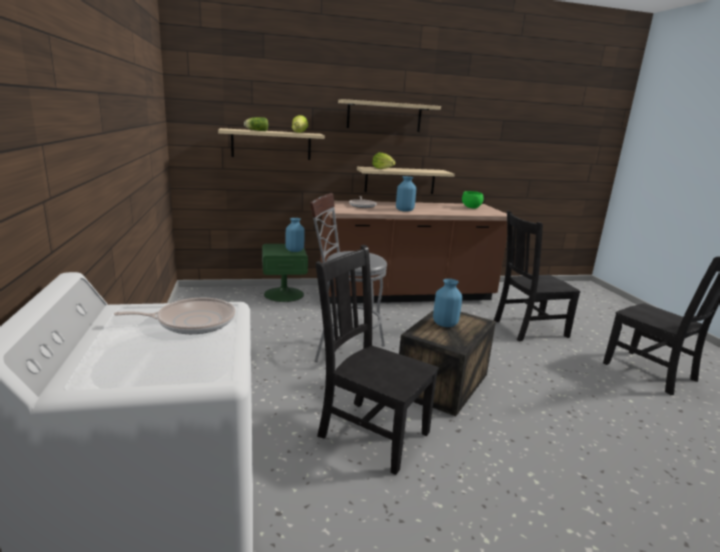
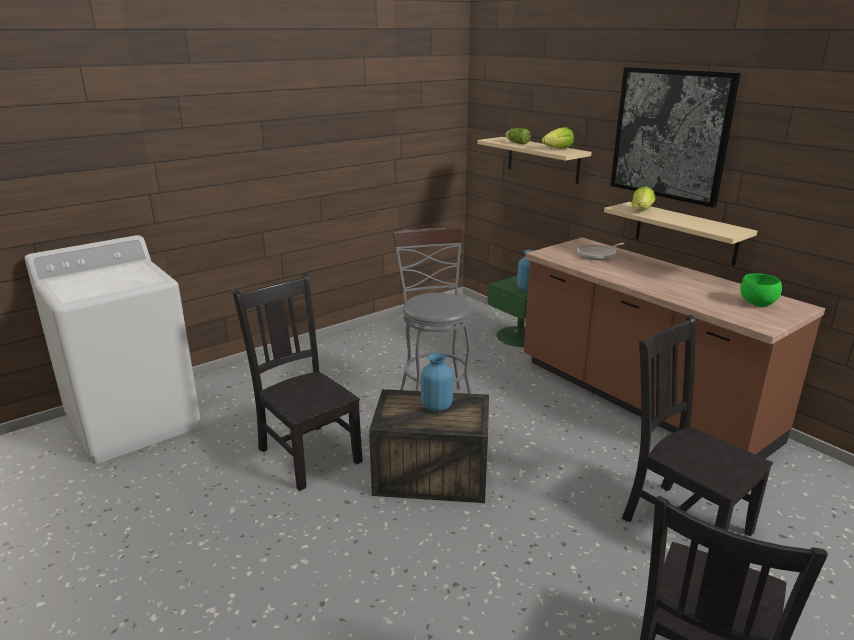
camera: 65 degrees right, 5 degrees up
frying pan [114,298,236,334] -> none
black chair [315,245,439,475] -> black chair turned 45 degrees counterclockwise [233,273,363,491]
beige shelf [338,99,441,132] -> picture [610,67,741,208]
blue vase [396,176,416,212] -> none

